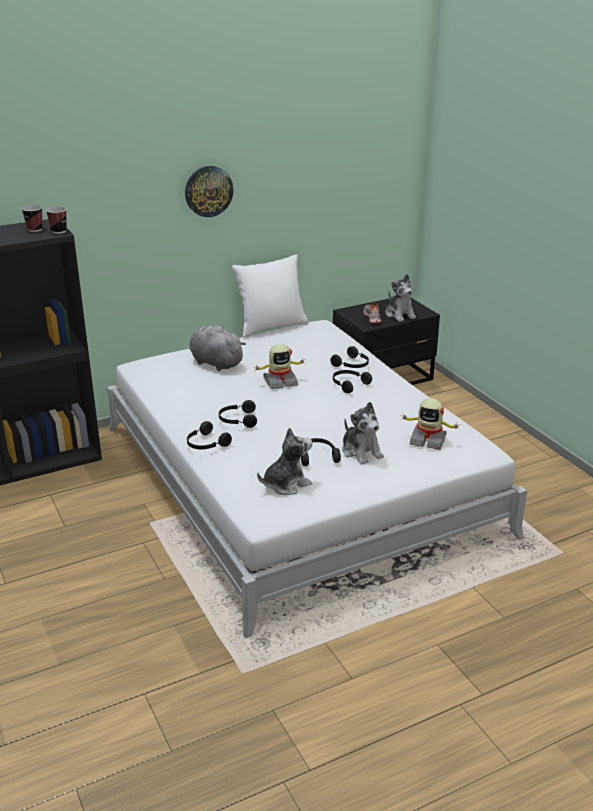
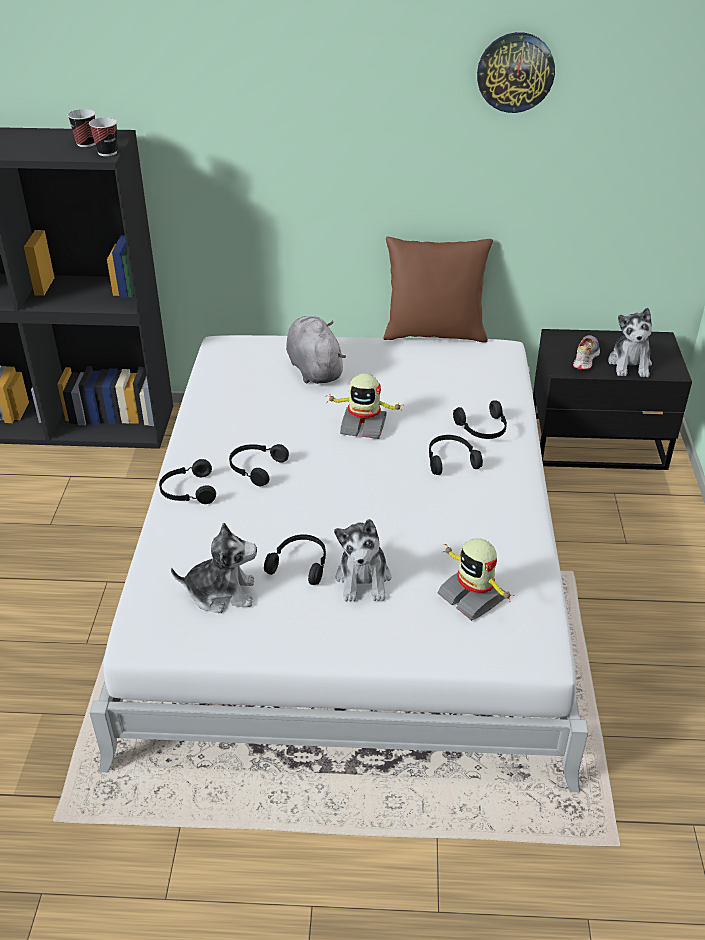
camera: 30 degrees right, 10 degrees up
wall clock [185,166,233,217] -> wall clock moved to [477,32,555,113]
white pillow [232,255,309,338] -> brown pillow [383,237,493,343]

